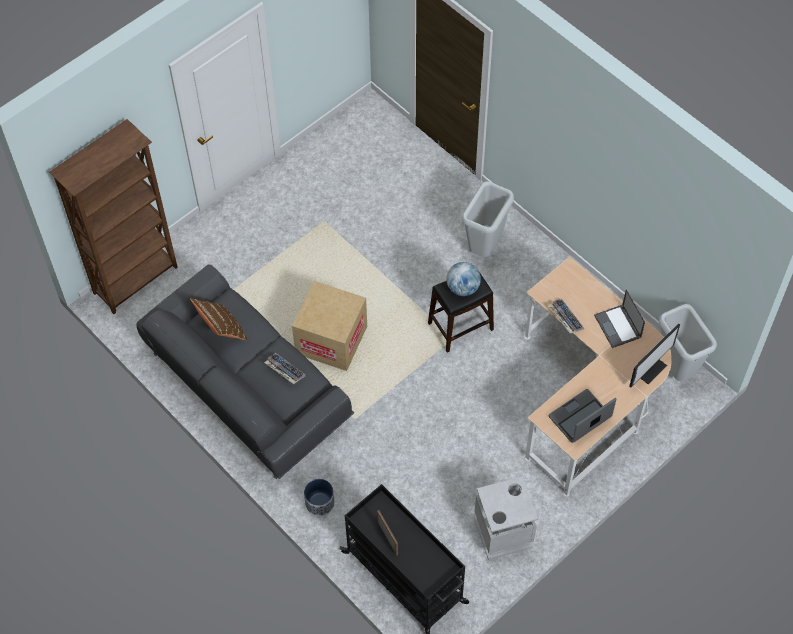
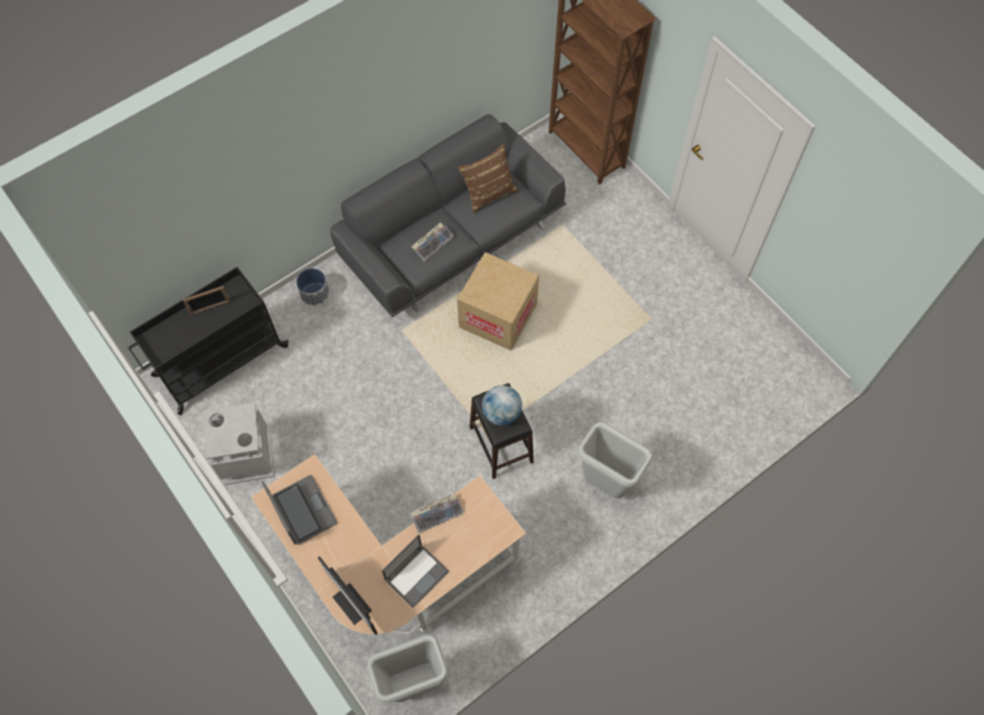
camera: 95 degrees right, 5 degrees up
laptop [594,289,645,348] -> laptop turned 150 degrees clockwise [382,534,449,608]

